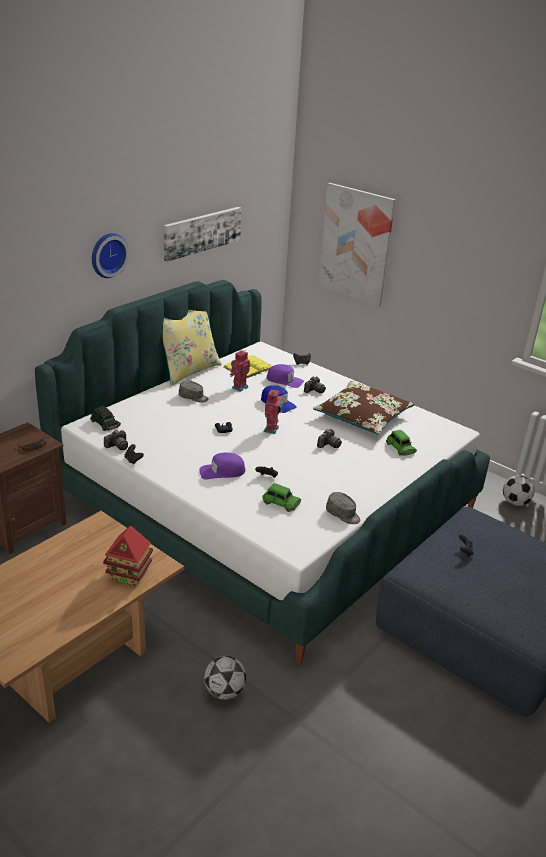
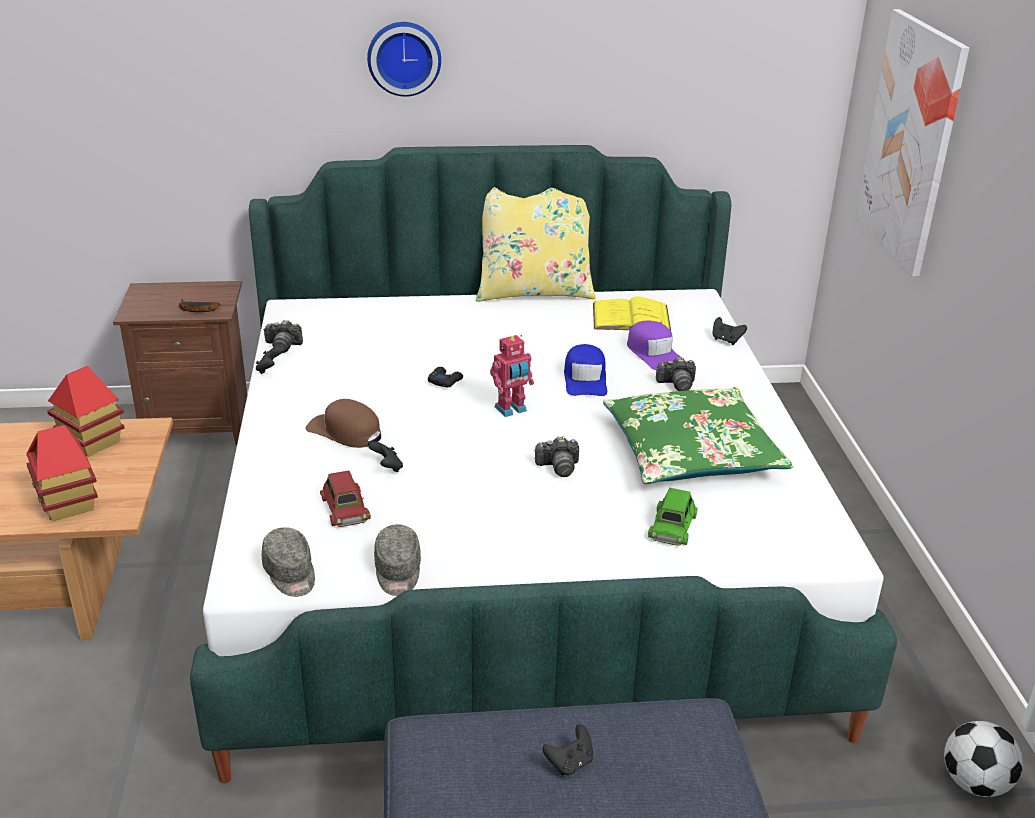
camera: 45 degrees right, 0 degrees up
black toy car [90,406,121,431] -> none
picture [163,207,241,262] -> none
grey cap [179,381,208,403] -> grey cap moved to [262,527,315,597]
purple cap [199,453,245,480] -> brown cap [305,399,381,448]
football [204,656,246,700] -> none
toy robot [230,350,250,392] -> none
green toy car [263,483,301,512] -> red toy car [320,470,371,527]
brown pillow [313,381,414,435] -> green pillow [603,387,793,484]
none -> toy house [47,366,125,457]

